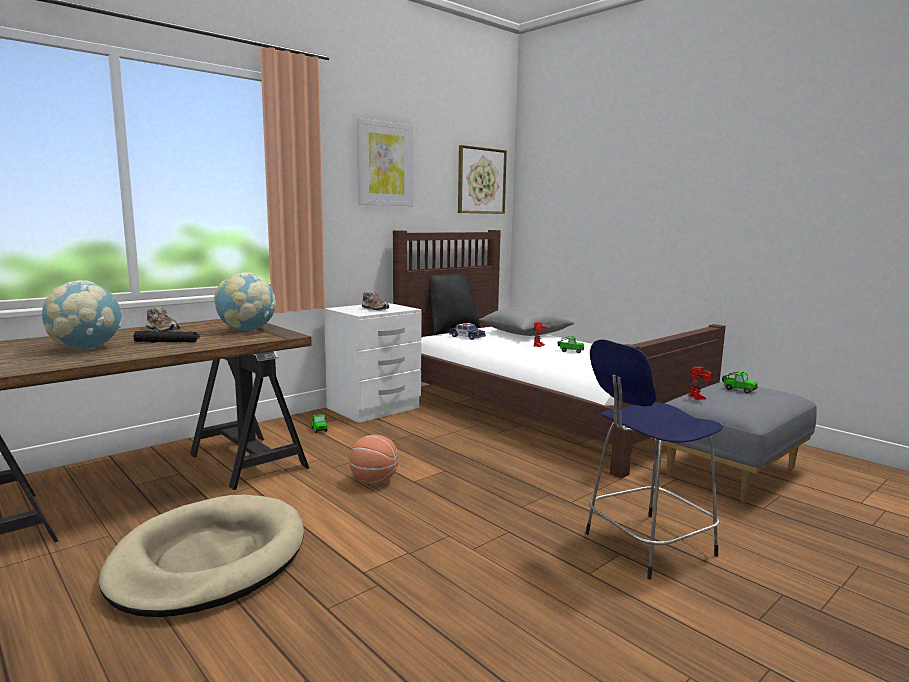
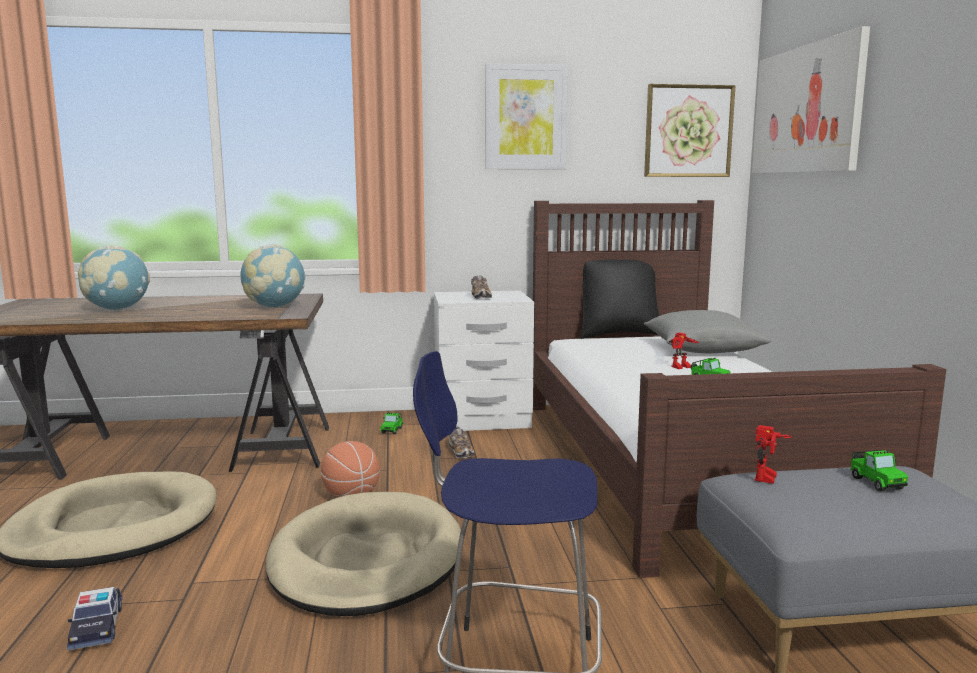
camera: 35 degrees right, 0 degrees up
black flashlight [134,331,200,343] -> none
shoe [146,307,180,332] -> shoe moved to [449,427,474,459]
toy car [449,323,486,340] -> toy car moved to [67,587,123,650]
none -> beige dog bed [266,492,461,616]
none -> picture [752,26,870,173]

